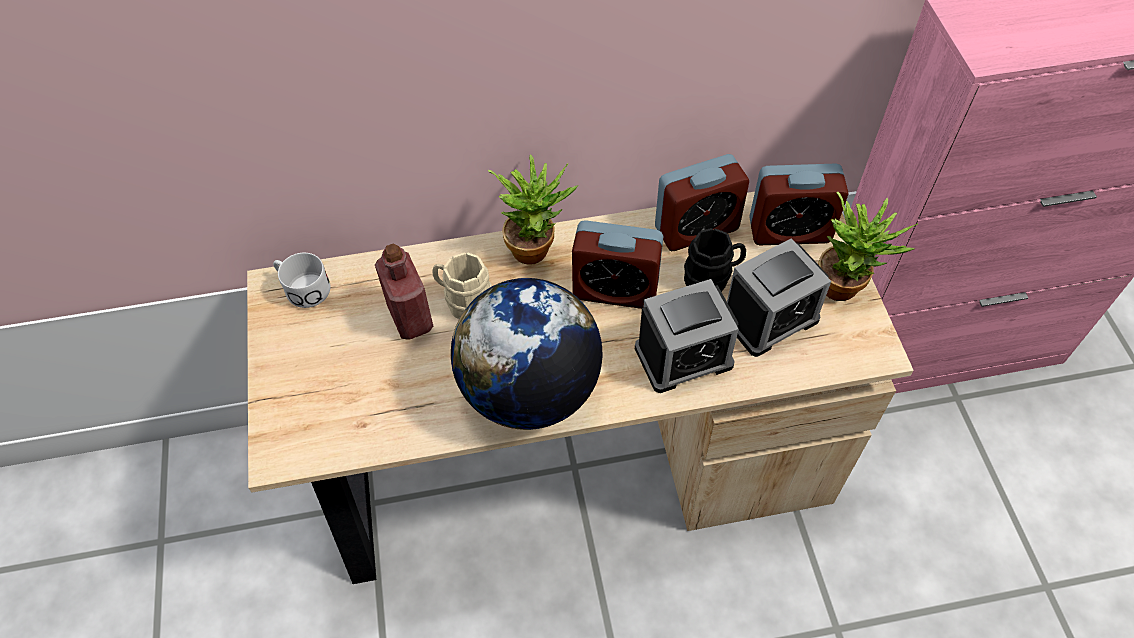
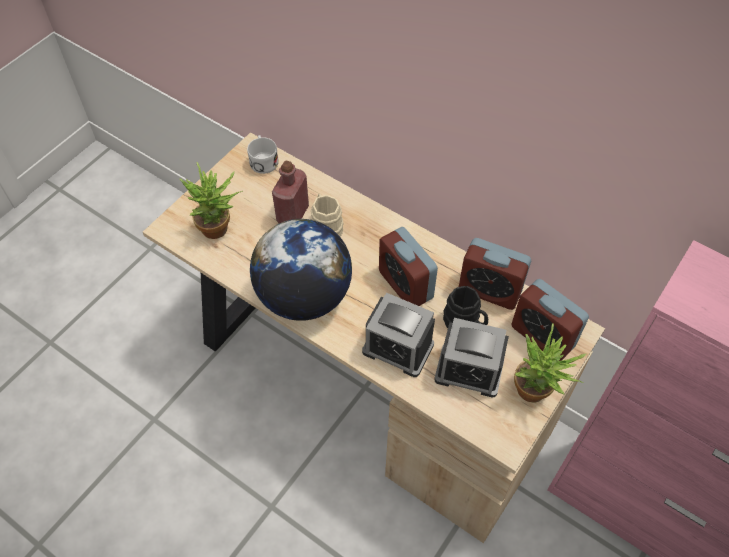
camera: 45 degrees right, 0 degrees up
potted plant [488,154,578,265] -> potted plant moved to [180,162,242,239]

